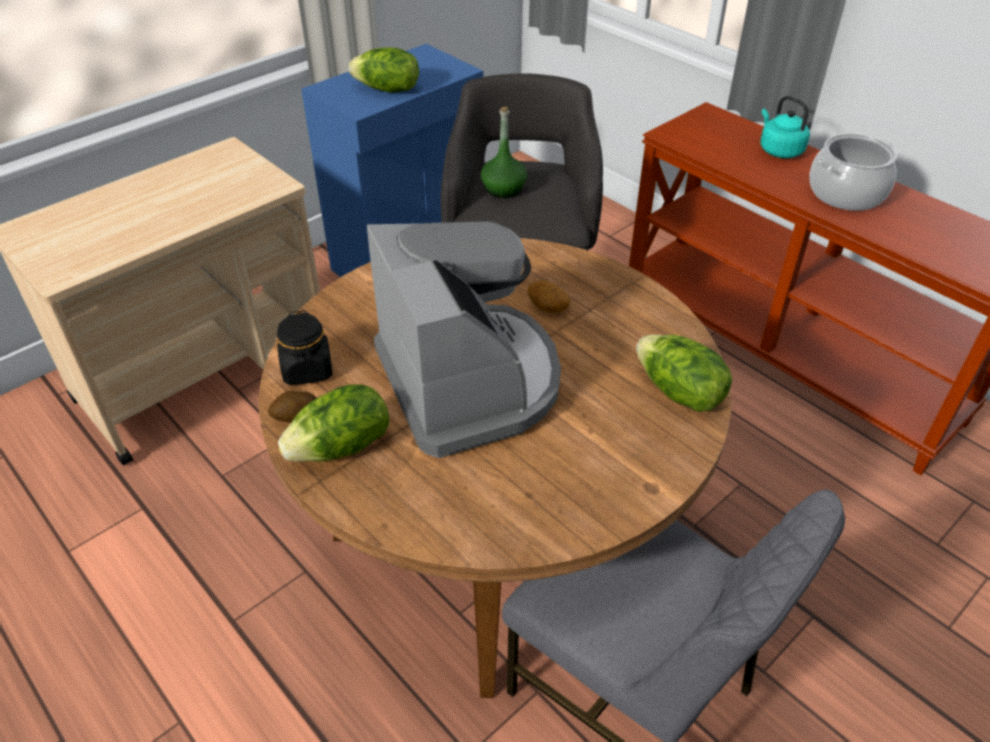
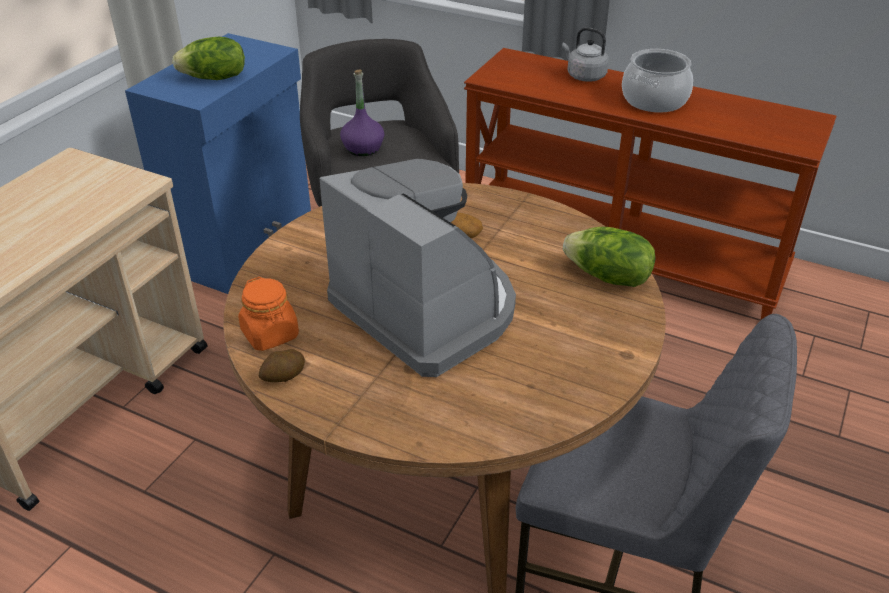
camera: 20 degrees left, 5 degrees down
black jar [277,311,333,385] -> orange jar [238,277,299,351]
lettuce [278,384,389,462] -> none
green bottle [481,107,527,198] -> purple bottle [340,69,384,156]
turquoise kettle [760,96,810,158] -> grey kettle [562,27,609,82]

